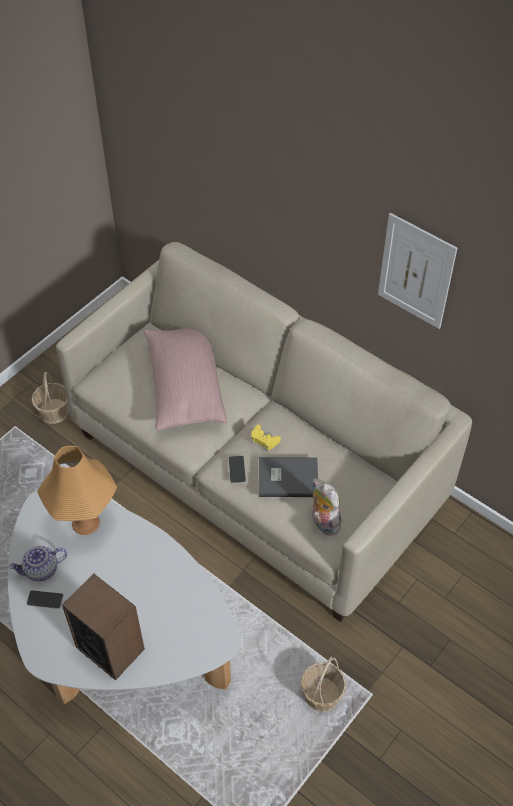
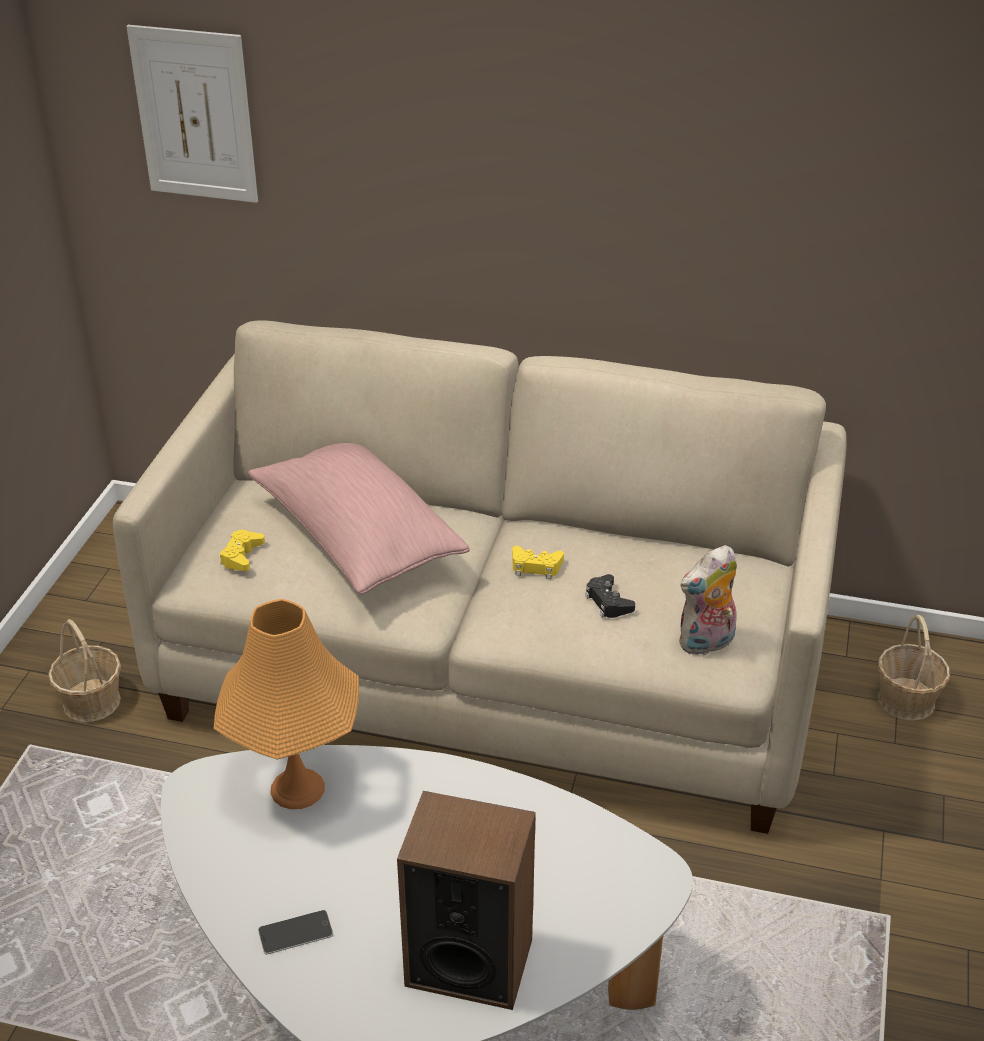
camera: 25 degrees left, 15 degrees down
teapot [9,546,67,582] -> none
phone [228,456,246,483] -> none
grey book [259,457,318,497] -> black game controller [585,574,635,618]
basket [300,656,346,712] -> basket moved to [878,615,950,721]
plush toy [312,479,341,536] -> plush toy turned 60 degrees counterclockwise [679,545,737,657]
picture [378,213,457,329] -> picture moved to [126,25,258,203]
none -> yellow game controller [220,530,265,571]

